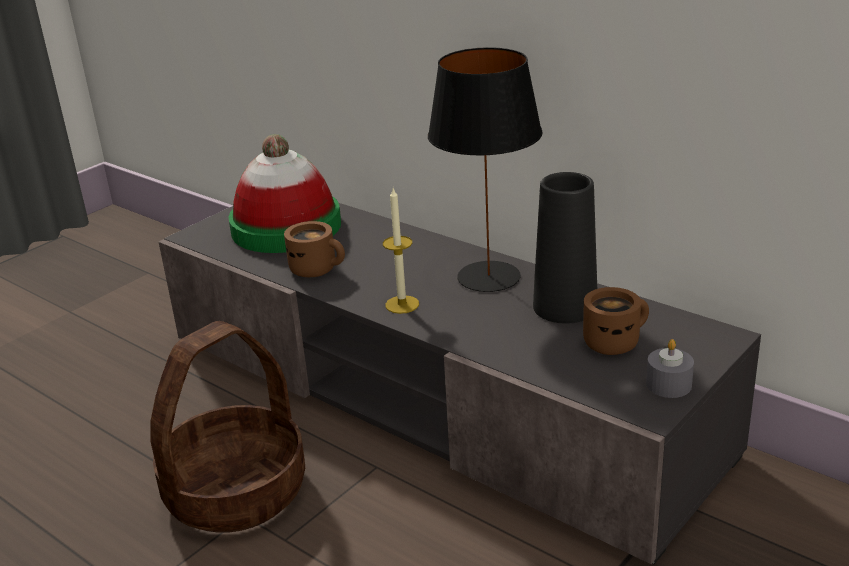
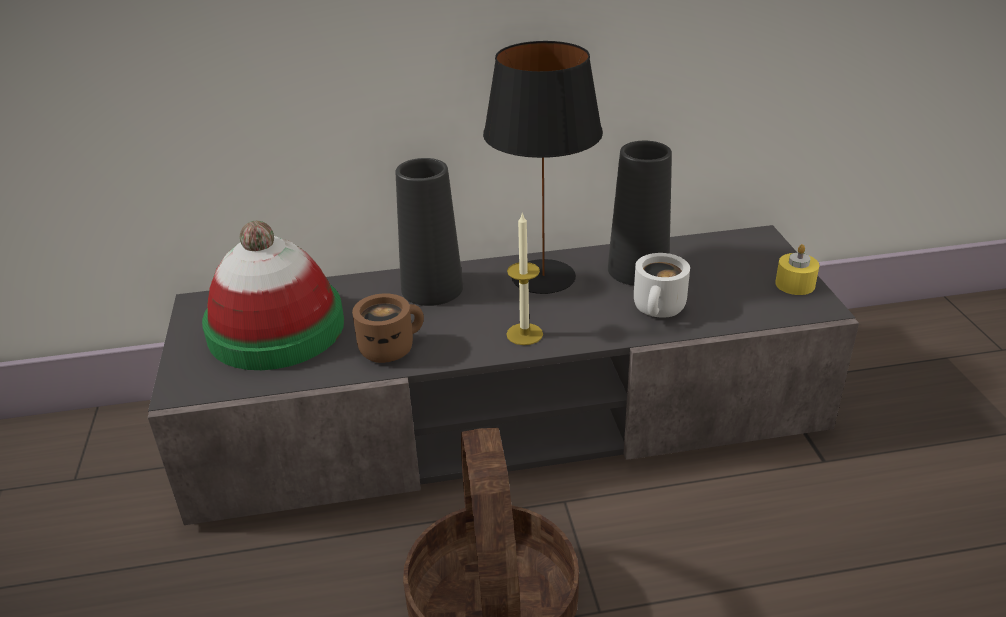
camera: 50 degrees left, 5 degrees up
brown mug [583,287,649,355] -> none
grey candle [646,339,694,398] -> yellow candle [775,244,819,295]
none -> black vase [396,158,463,306]
none -> white mug [634,253,690,317]

